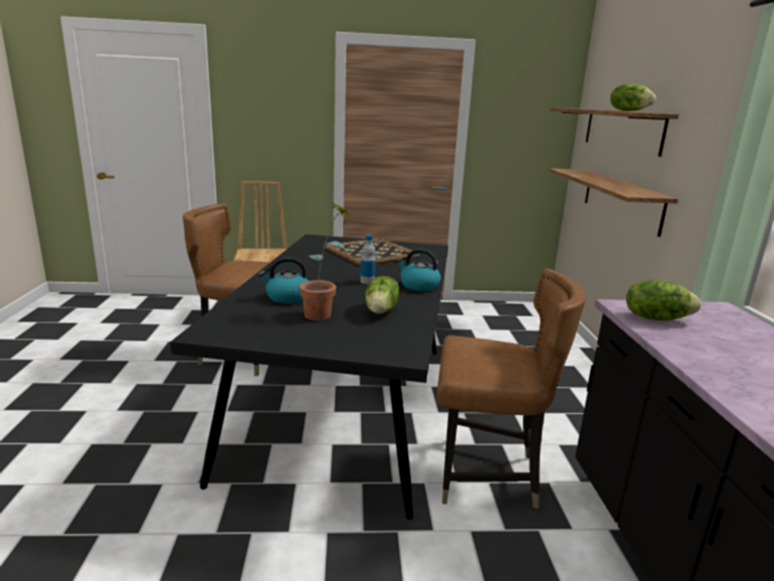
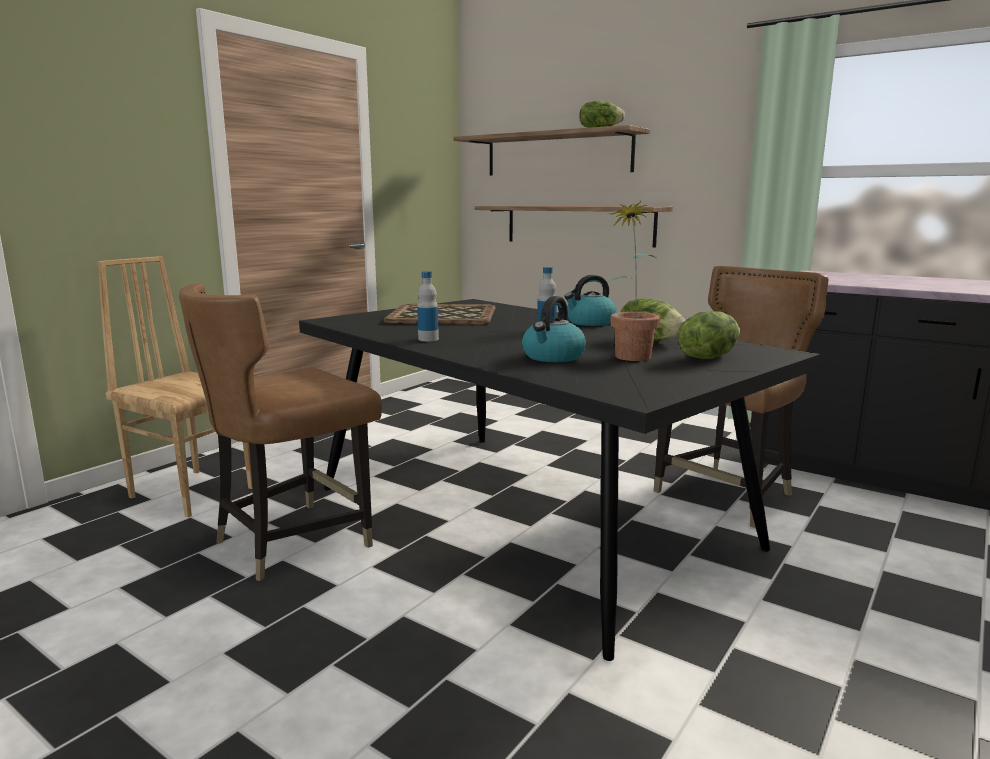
camera: 50 degrees left, 5 degrees down
lettuce [626,280,701,321] -> lettuce moved to [678,311,740,359]
none -> bottle [417,271,439,341]

